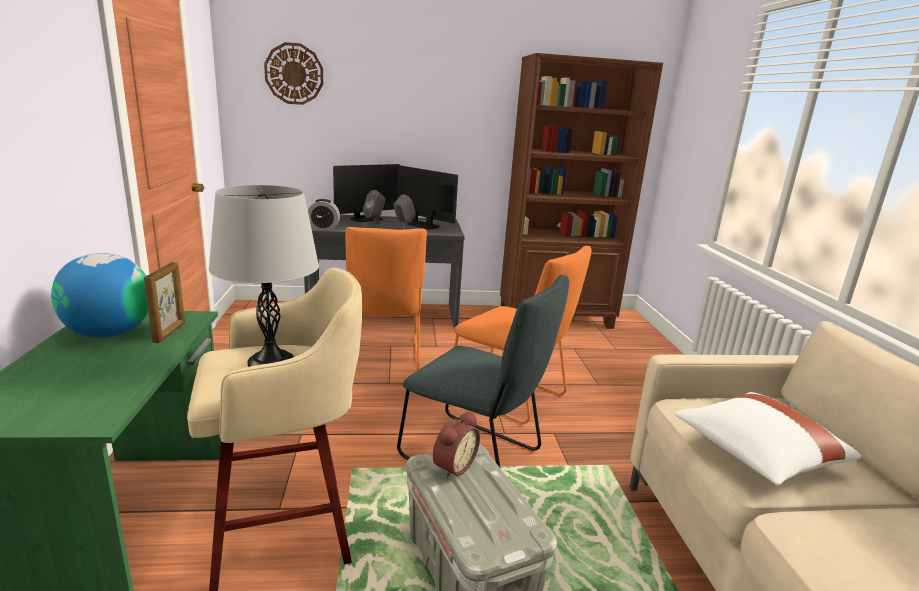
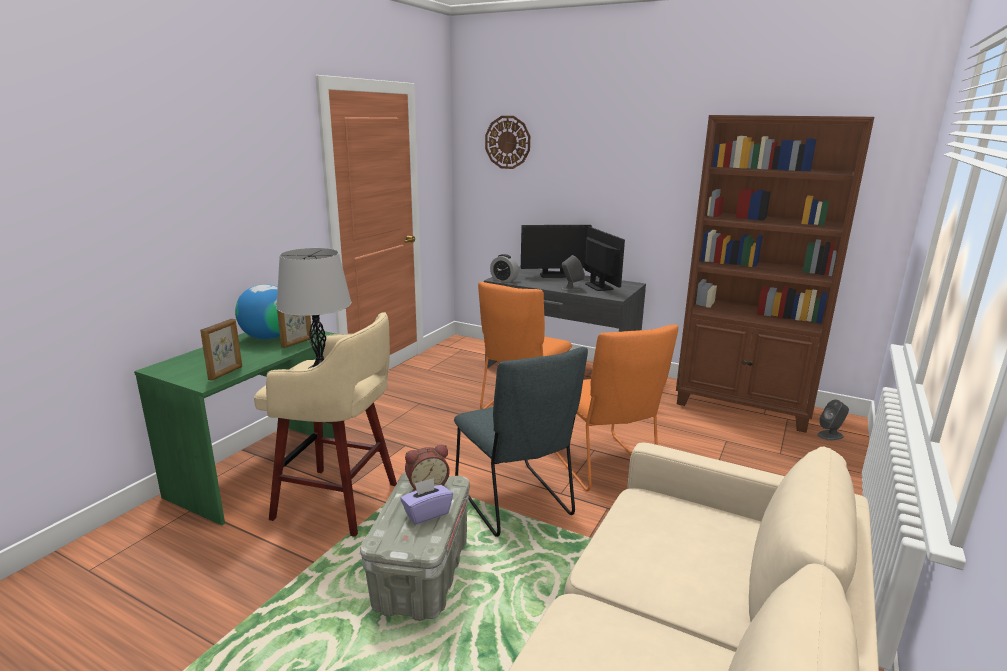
camera: 35 degrees right, 0 degrees up
grey speaker [363,190,385,228] -> grey speaker moved to [817,399,849,441]
white pillow [674,392,862,485] -> none
none -> picture frame [200,319,242,381]
none -> purple tissue box [400,478,453,524]

